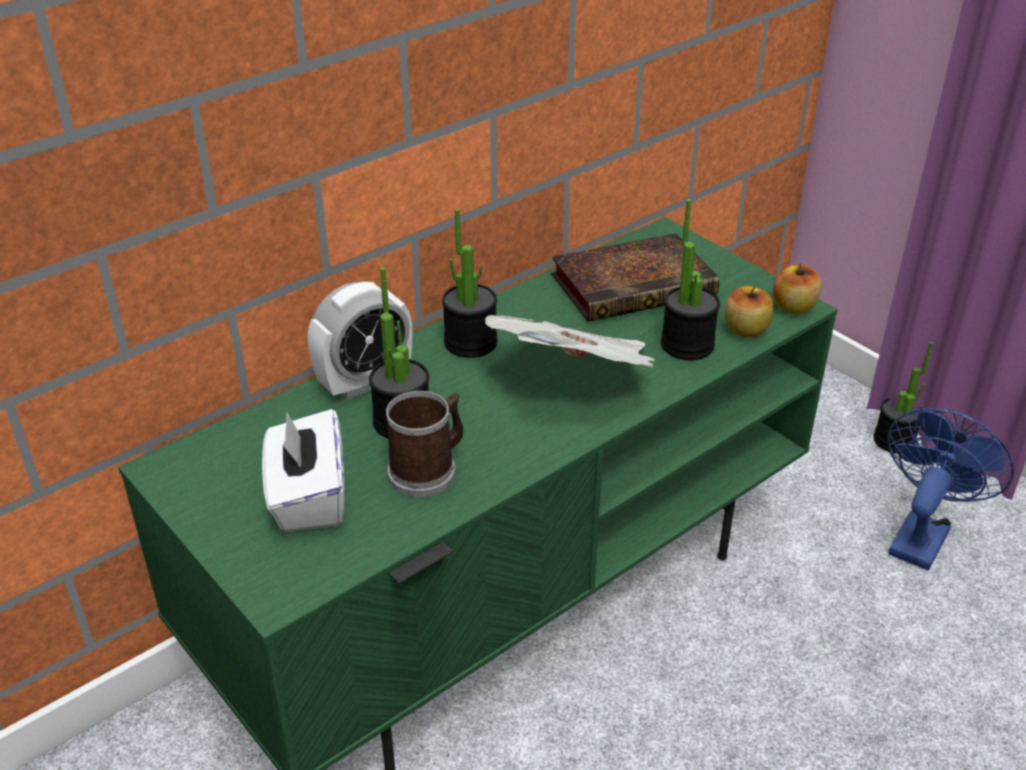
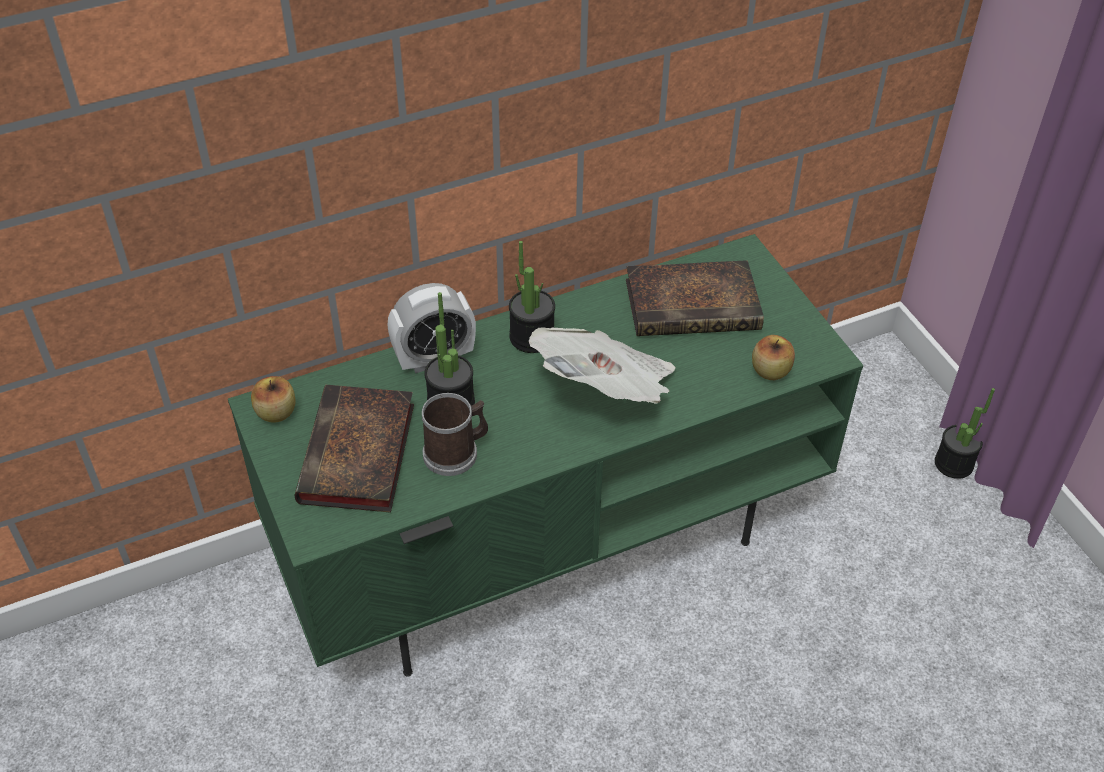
camera: 15 degrees right, 10 degrees up
white tissue box [262,409,345,532] -> book [294,385,414,513]
potted plant [661,199,720,360] -> none
apple [773,263,821,314] -> apple moved to [251,376,296,423]
blue fan [887,408,1014,570] -> none

